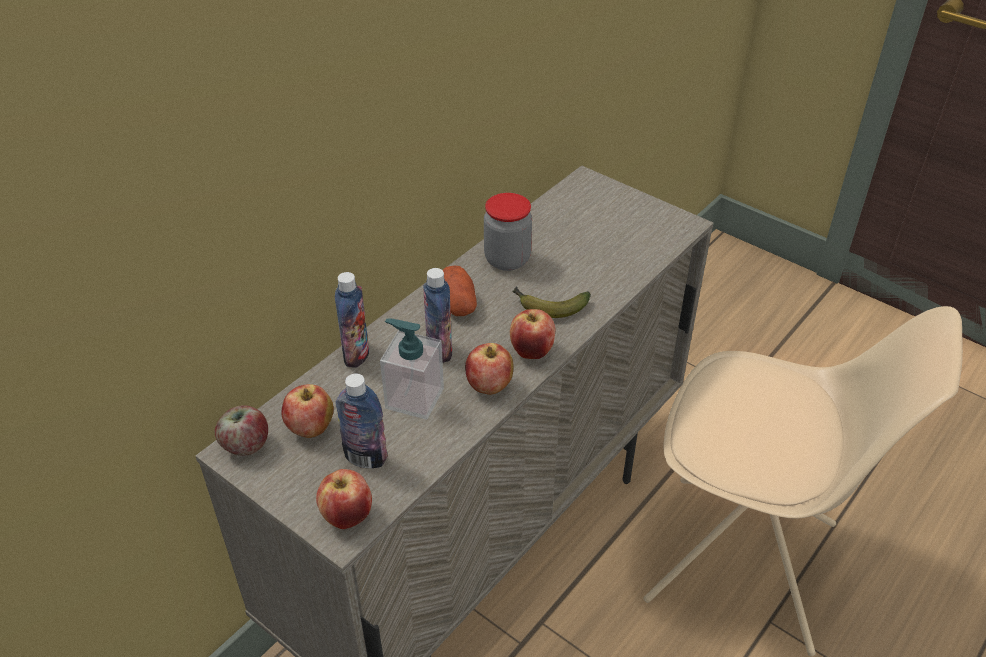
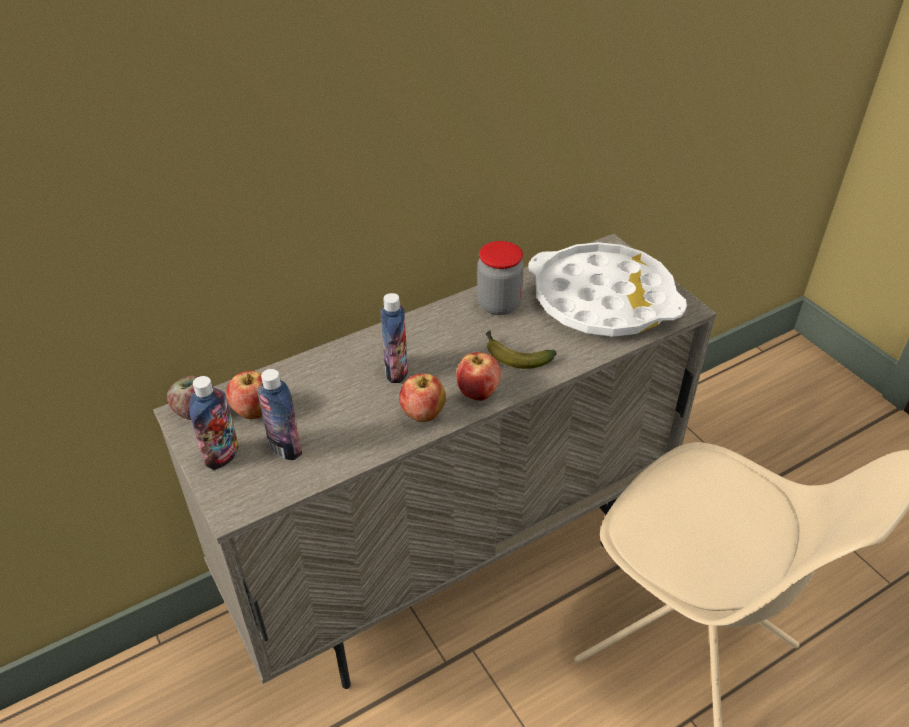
camera: 20 degrees right, 0 degrees up
apple [316,469,372,529] -> none
bottle [335,272,369,368] -> bottle moved to [189,376,239,470]
soap dispenser [380,319,444,420] -> none
potato [443,265,477,316] -> none
none -> white tray [528,242,687,337]

